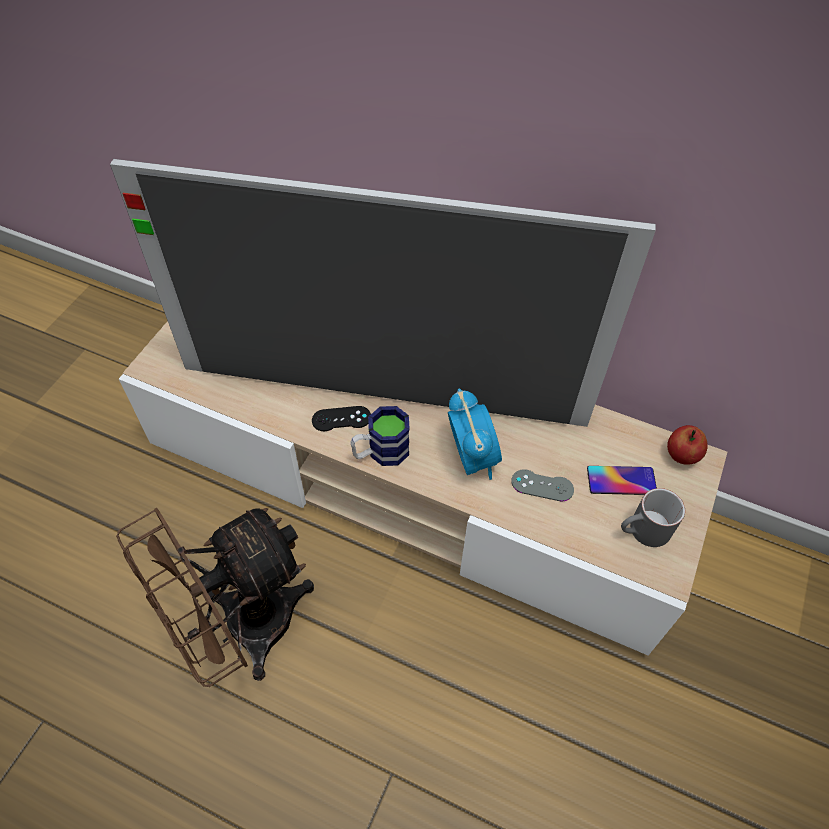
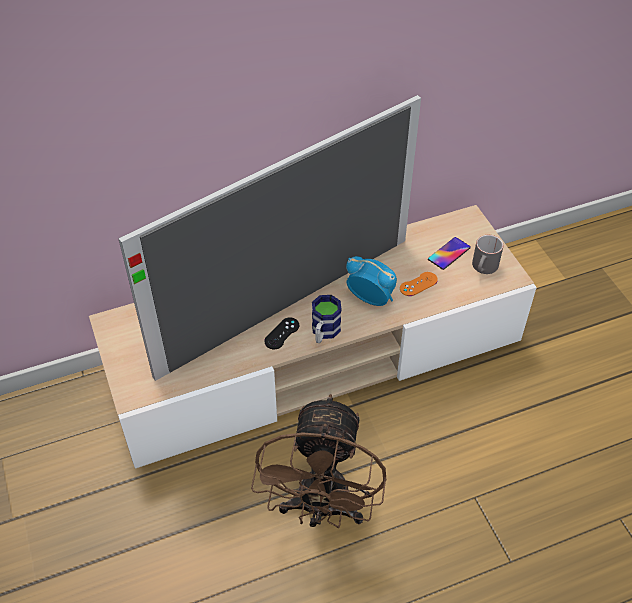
camera: 45 degrees left, 5 degrees down
grey game controller [511,469,574,502] -> orange game controller [400,272,438,296]
apple [667,425,708,465] -> none

